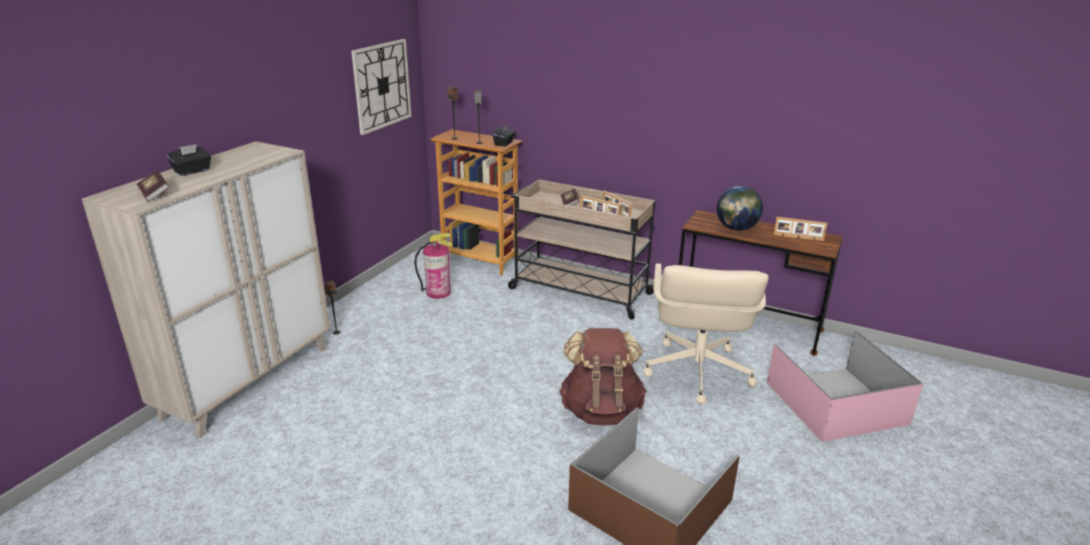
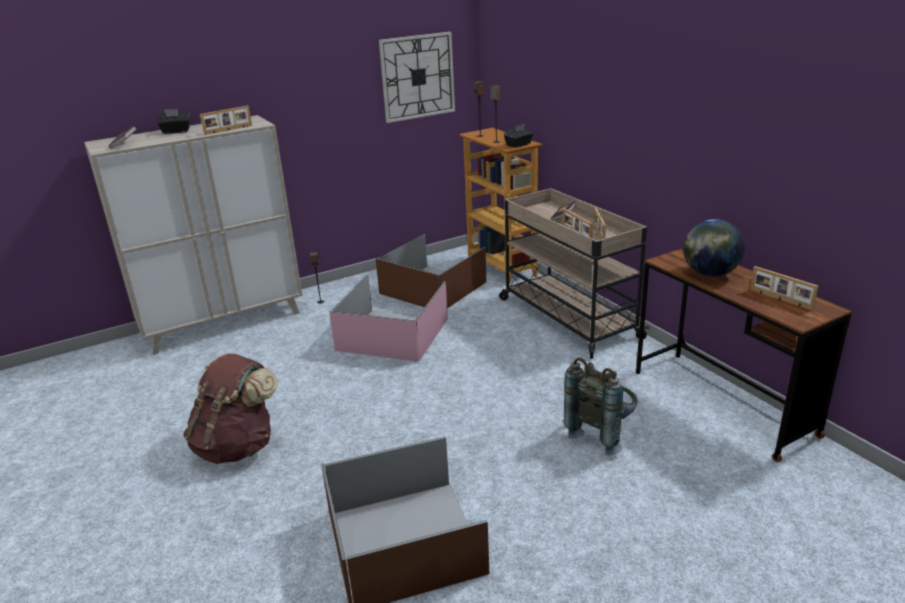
camera: 35 degrees right, 0 degrees up
fire extinguisher [414,233,453,299] -> brown storage box [376,234,486,308]
brown backpack [559,328,647,426] -> brown backpack moved to [183,354,278,464]
beige office chair [643,263,769,405] -> grey backpack [564,358,638,456]
pink storage box [767,331,923,442] -> pink storage box moved to [329,275,448,362]
none -> picture frame [200,106,252,135]

